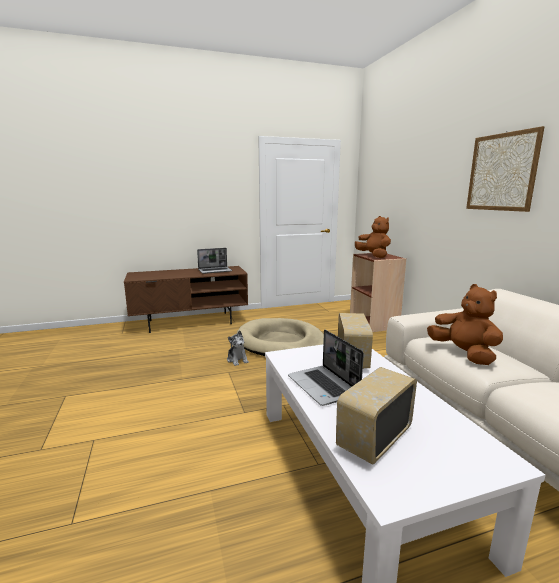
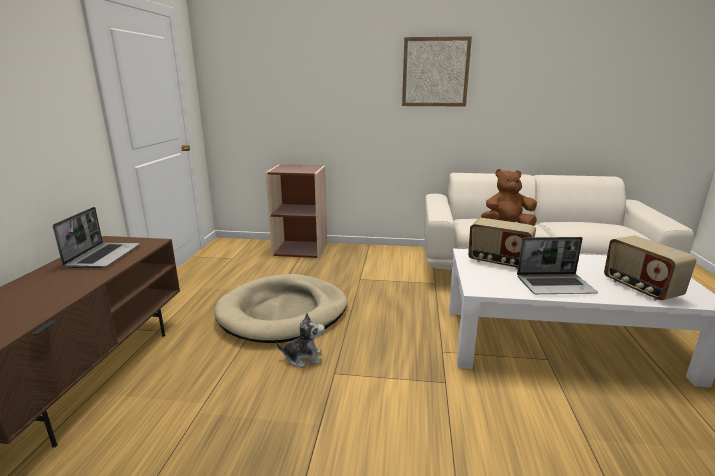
camera: 65 degrees left, 5 degrees up
brown plush toy [355,216,391,258] -> none

